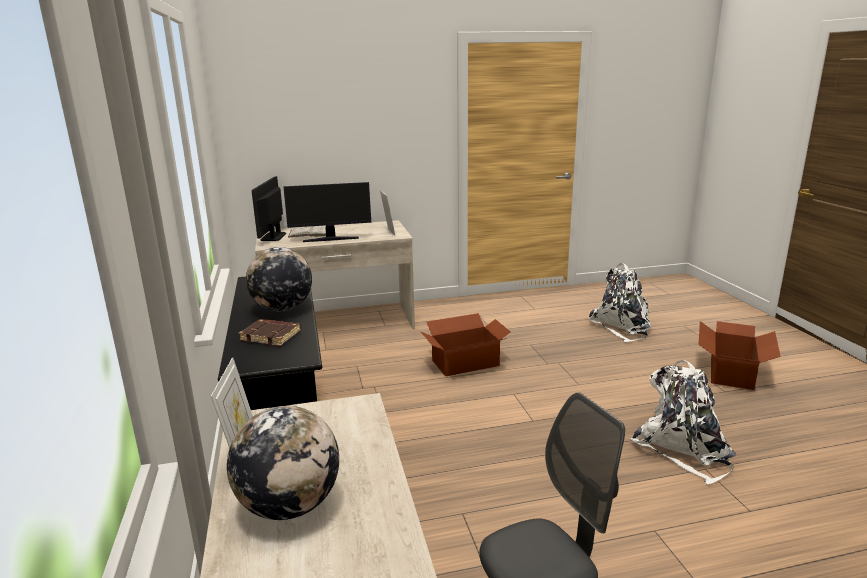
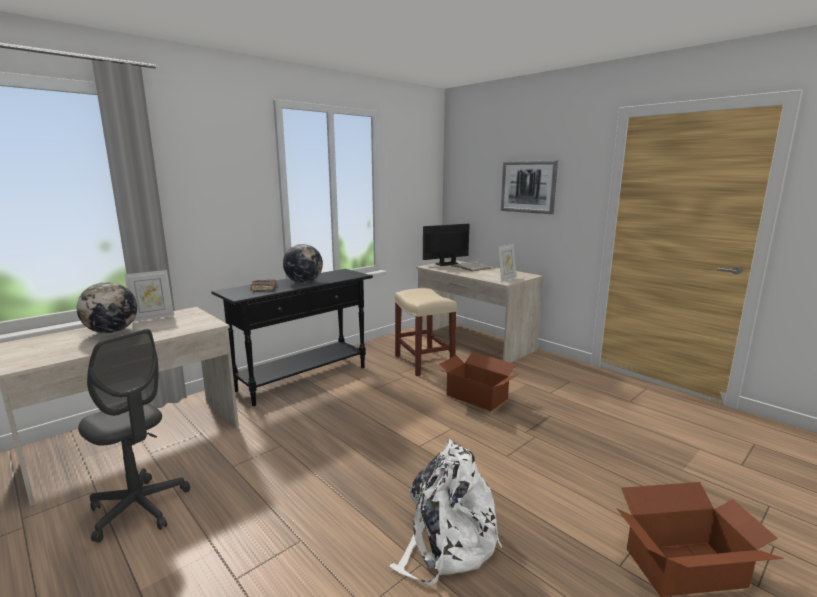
camera: 60 degrees right, 5 degrees down
monitor [284,182,371,242] -> none
white backpack [589,263,651,342] -> none
none -> beige stool [394,288,457,376]
none -> picture [501,161,558,214]

